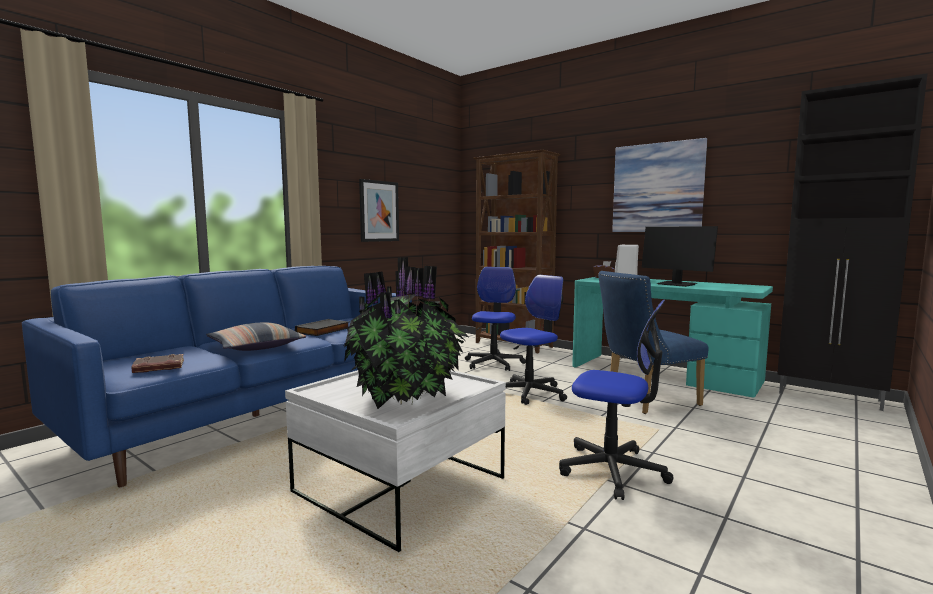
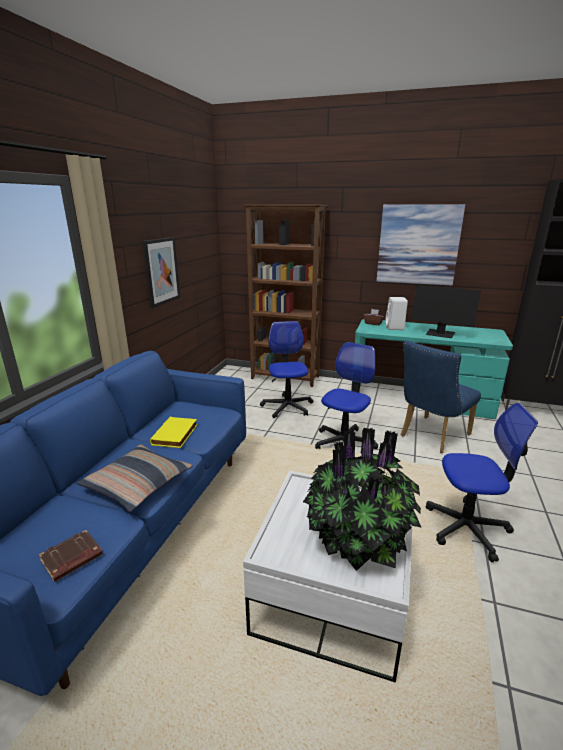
camera: 20 degrees left, 15 degrees up
black book [295,319,348,336] -> yellow book [150,417,198,448]

